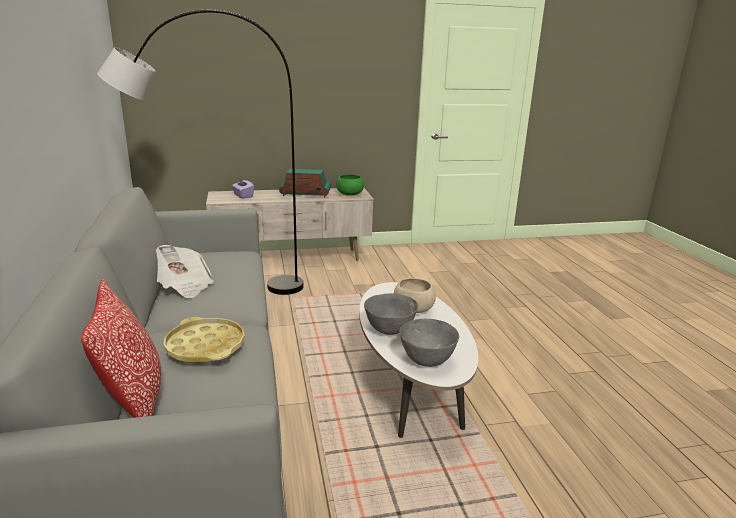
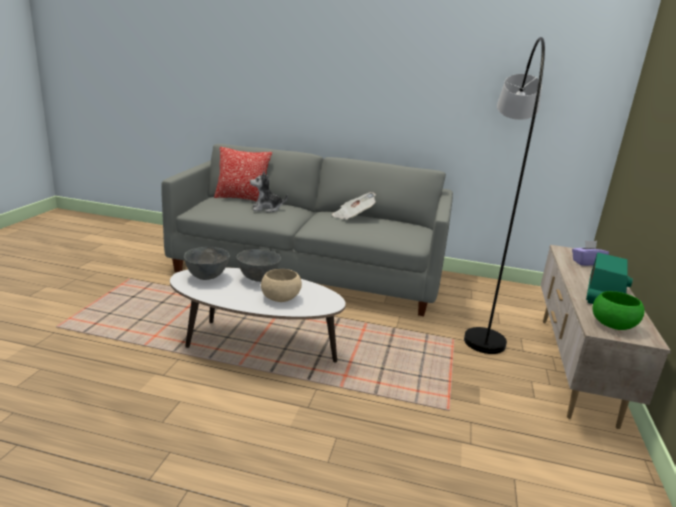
camera: 115 degrees right, 0 degrees up
yellow tray [163,317,245,363] -> plush toy [250,172,288,212]

